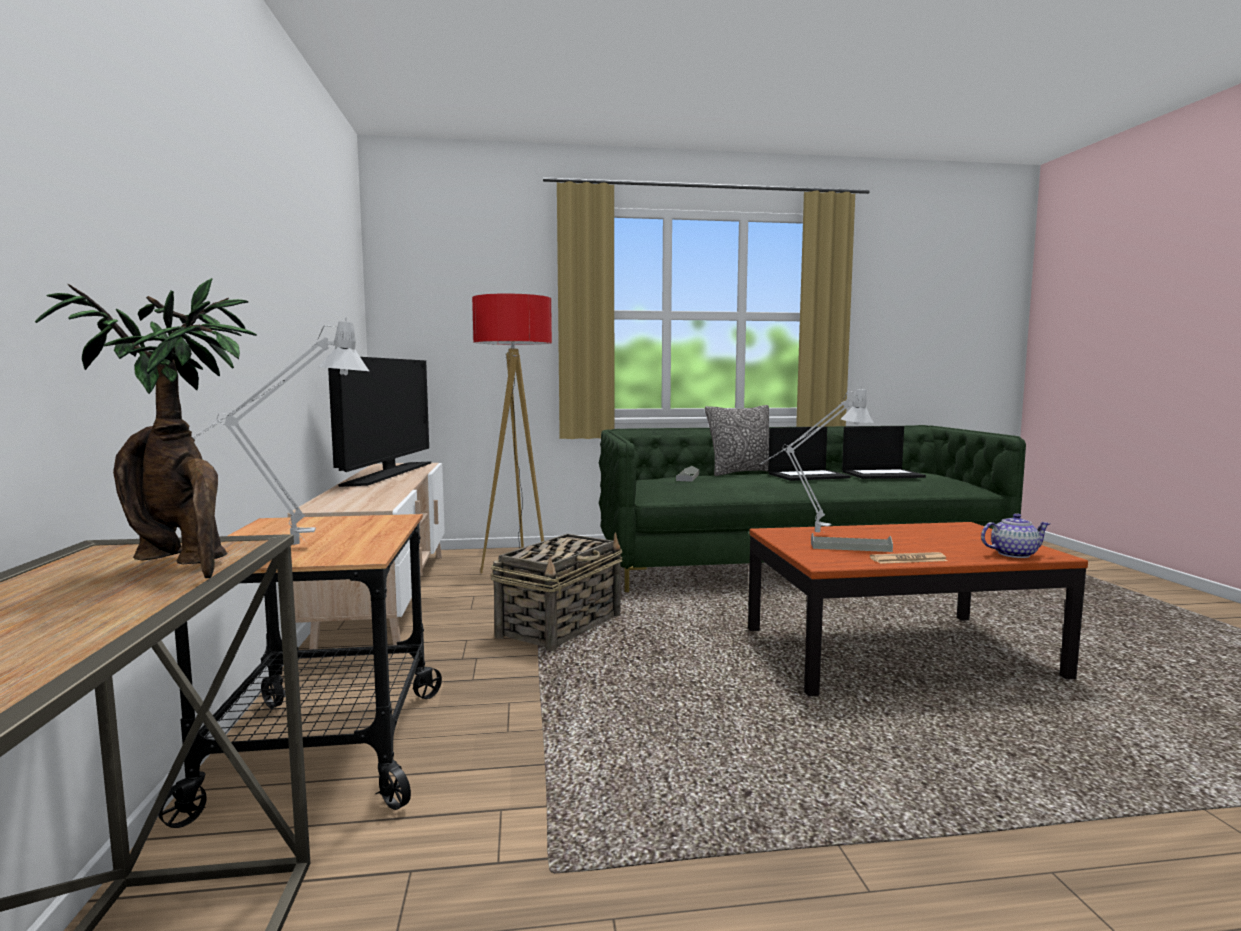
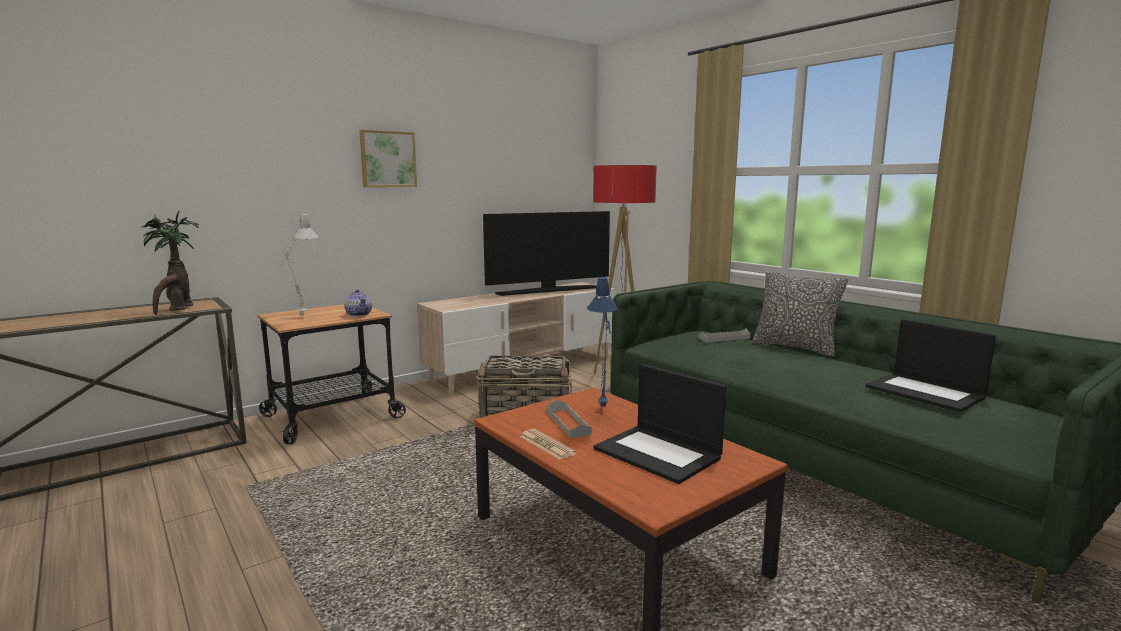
camera: 60 degrees right, 5 degrees up
grey table lamp [760,386,874,532] -> blue table lamp [587,275,618,407]
laptop [768,426,851,481] -> laptop moved to [594,364,726,484]
teapot [981,513,1050,558] -> teapot moved to [344,289,372,317]
none -> picture [359,130,417,187]

